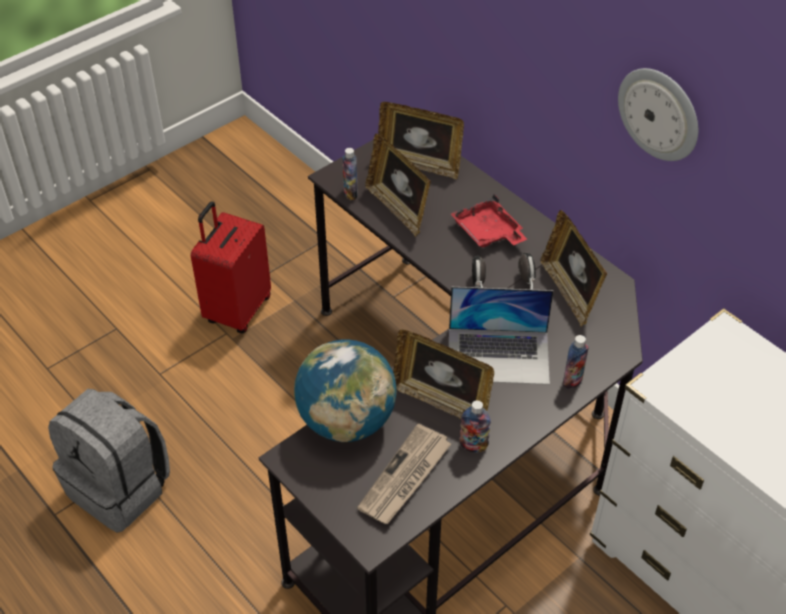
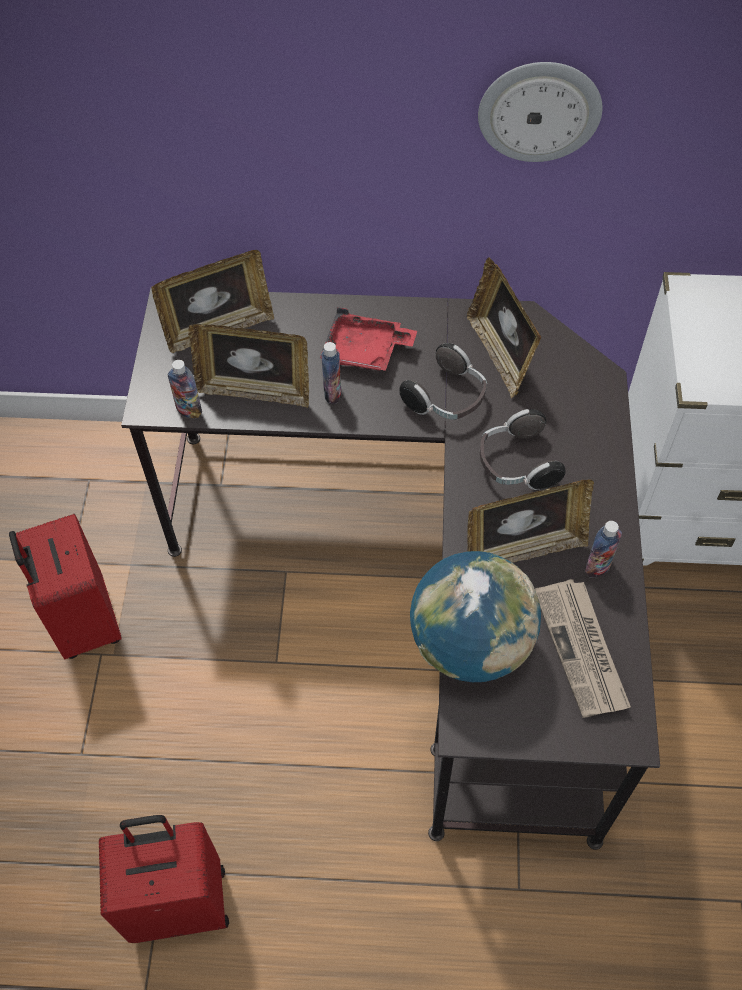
camera: 45 degrees left, 10 degrees up
grey backpack [48,389,170,533] -> red suitcase [99,815,229,943]
laptop [449,287,553,385] -> headphones [480,409,565,490]
picture frame [541,210,607,327] -> picture frame turned 45 degrees clockwise [467,257,541,398]
bottle [563,335,589,389] -> bottle moved to [321,342,341,404]

